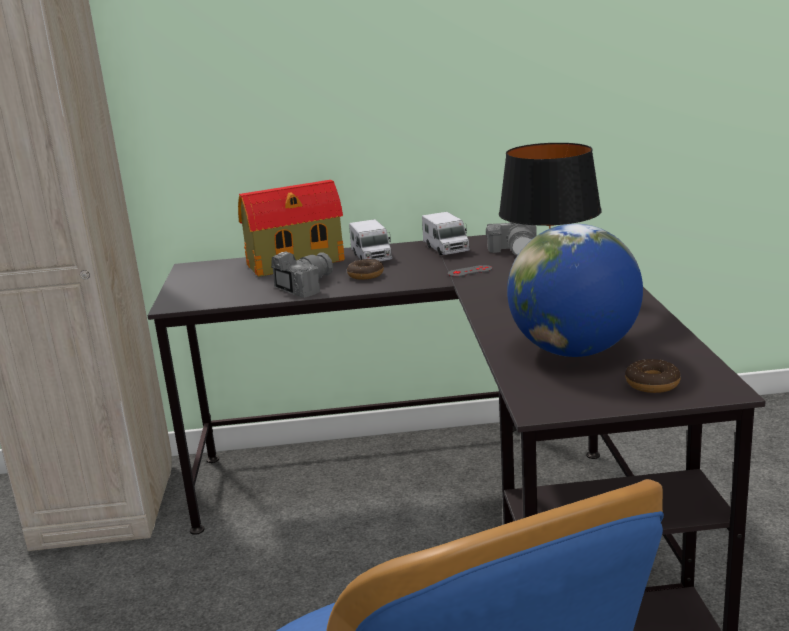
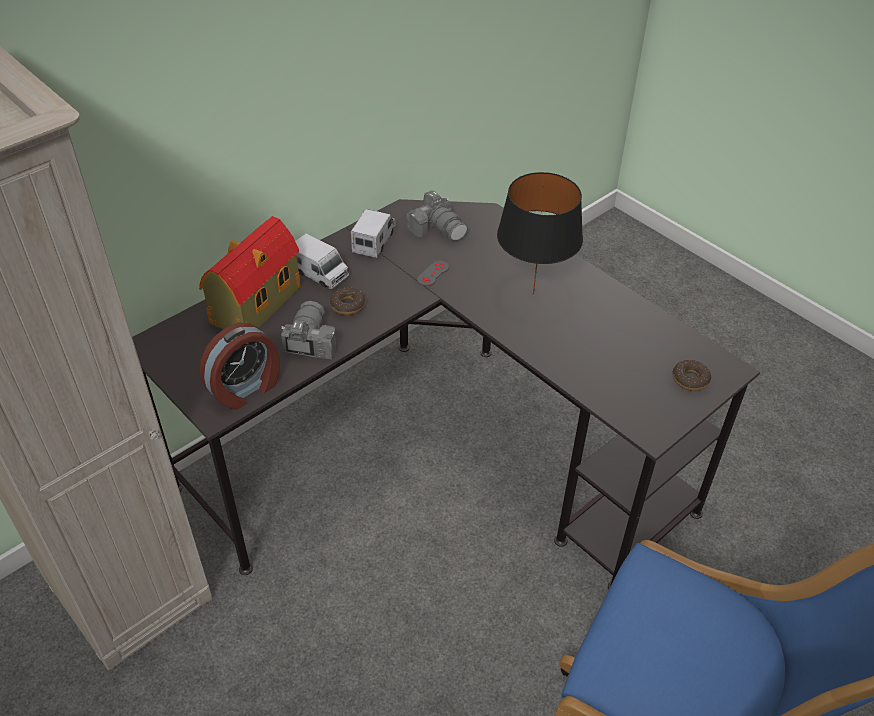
camera: 40 degrees left, 25 degrees up
toy truck [422,212,470,255] -> toy truck turned 105 degrees counterclockwise [351,209,396,258]
globe [507,224,643,357] -> none
none -> alarm clock [200,323,280,410]

